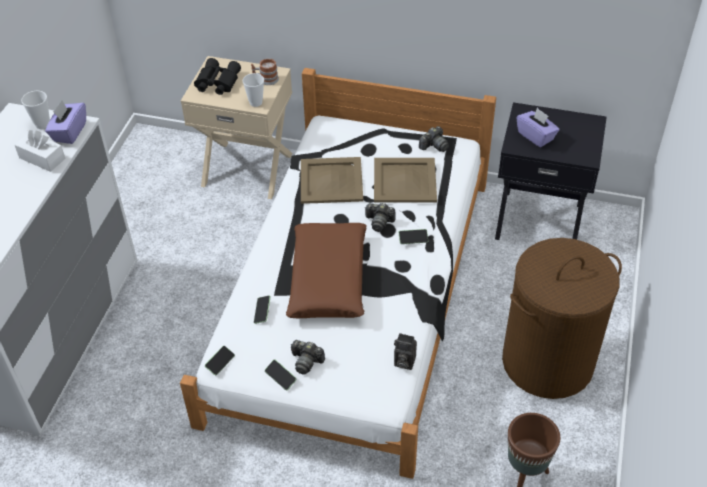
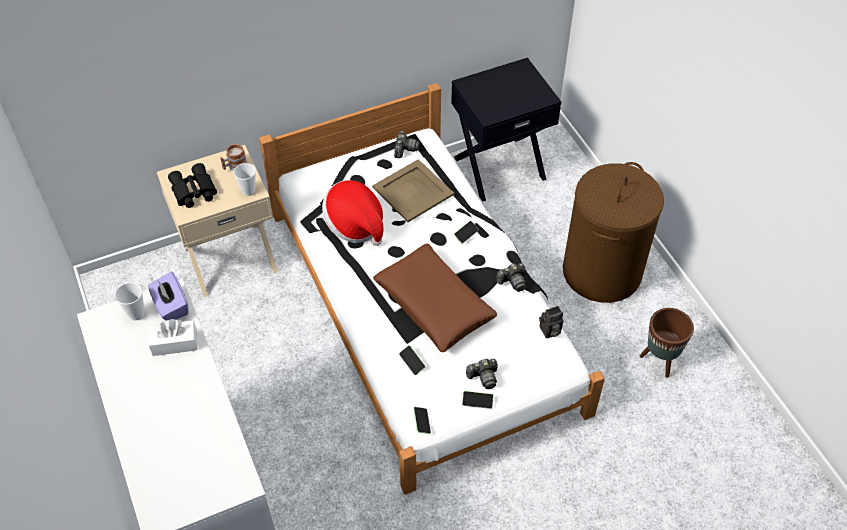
camera: 40 degrees left, 5 degrees up
beige tray [301,157,363,204] -> hat [322,180,383,246]
camera [365,203,396,232] -> camera moved to [496,263,526,292]
purple tissue box [516,108,559,147] -> none

